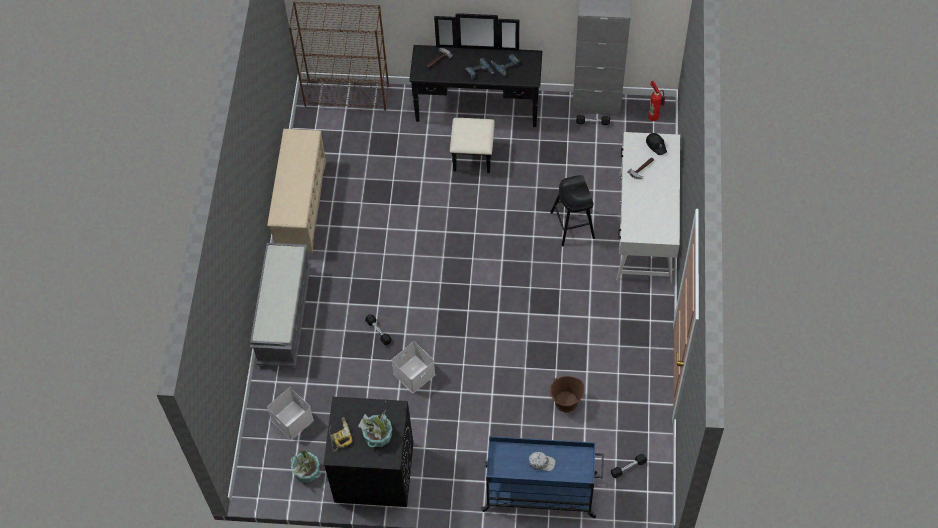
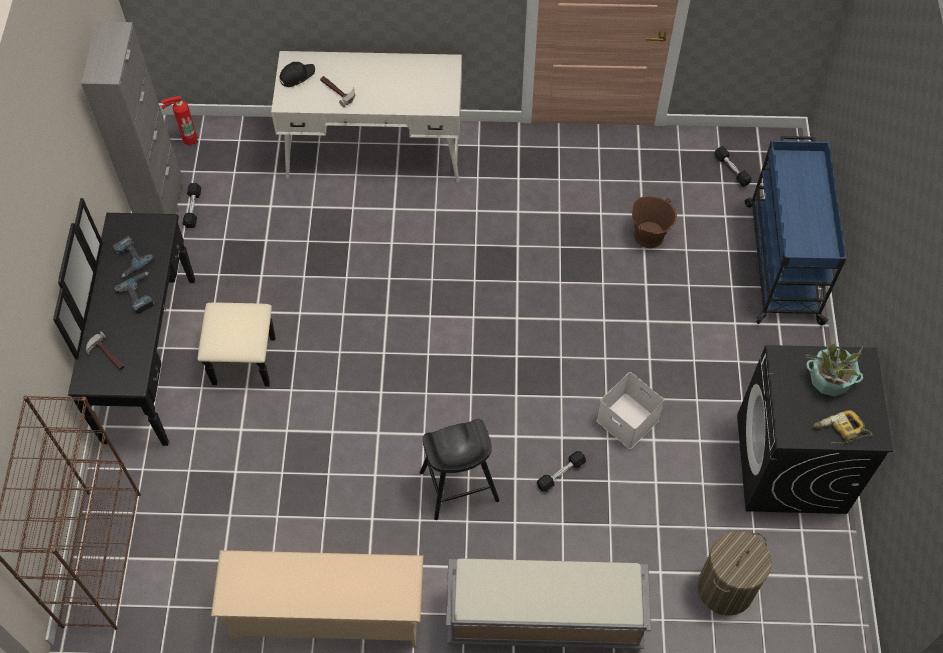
camera: 95 degrees left, 0 degrees up
white storage box [267,387,314,440] -> laundry basket [698,531,771,616]
potted plant [290,451,321,483] -> none
white cap [529,452,555,471] -> none
black stool [550,175,595,246] -> black stool moved to [420,419,500,520]

